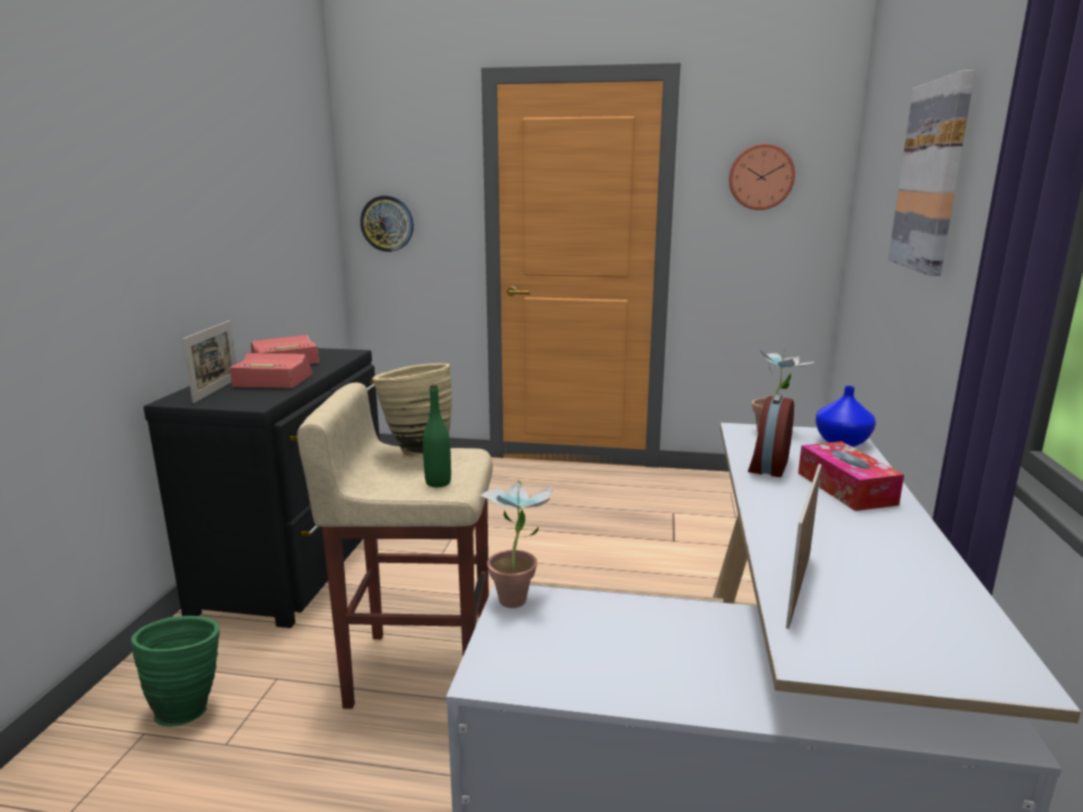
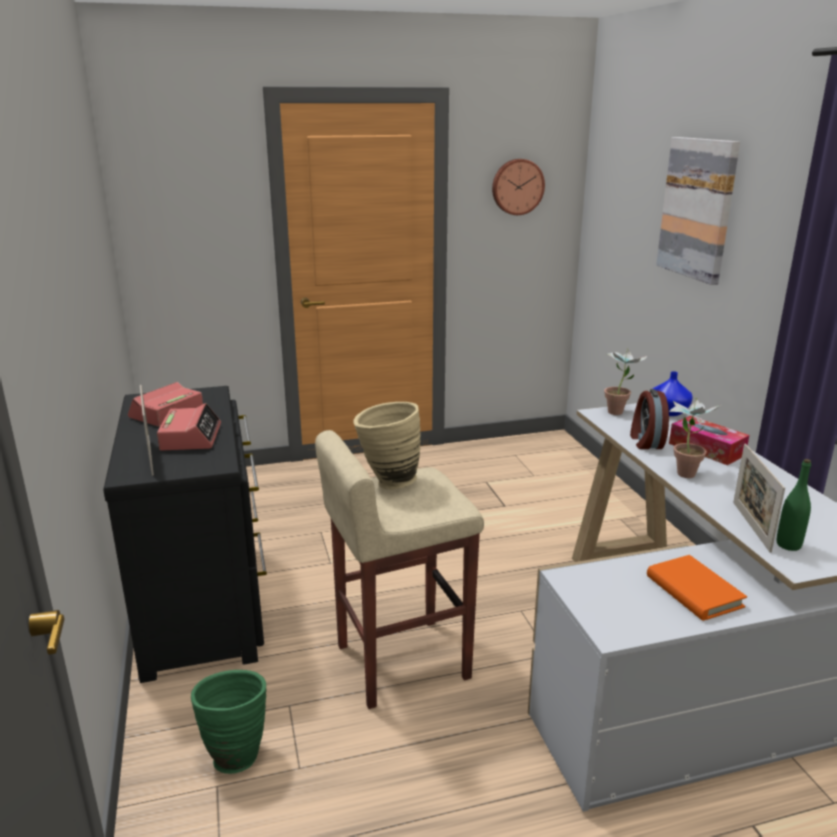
camera: 25 degrees left, 5 degrees up
alarm clock [230,353,313,388] -> alarm clock turned 105 degrees clockwise [157,403,221,451]
wall clock [360,196,414,252] -> none
green bottle [423,384,451,487] -> green bottle moved to [777,459,811,551]
potted plant [479,480,552,608] -> potted plant moved to [669,397,721,478]
none -> orange book [647,555,747,621]

